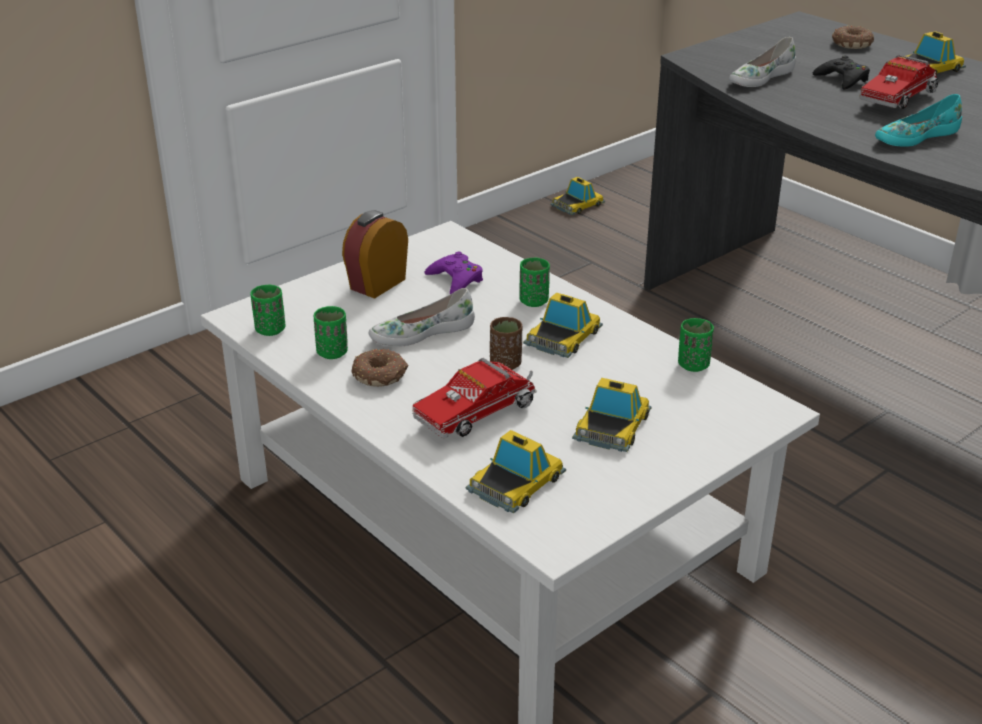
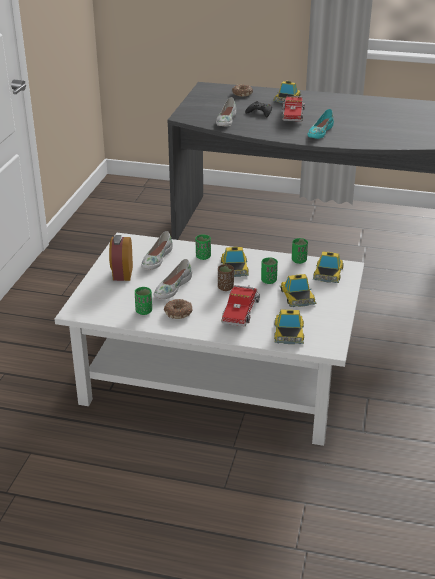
camera: 35 degrees left, 0 degrees up
green cup [250,285,286,336] -> green cup moved to [261,258,278,284]
purple game controller [425,252,483,294] -> white shoe [141,231,173,270]
toy car [550,177,605,215] -> toy car moved to [313,251,344,283]

